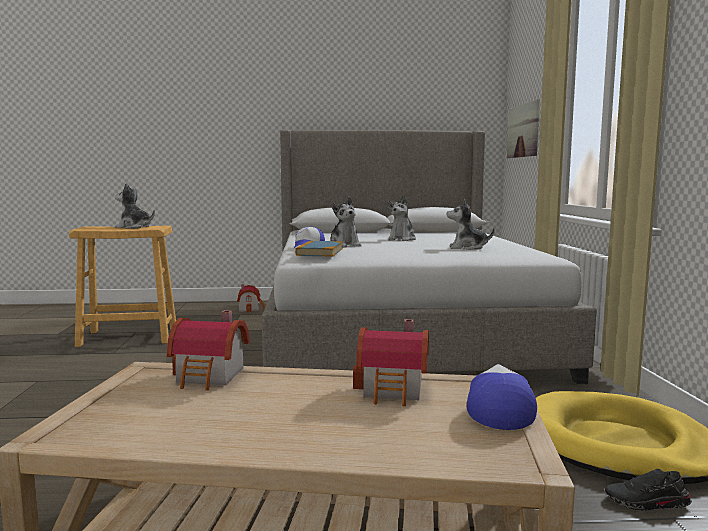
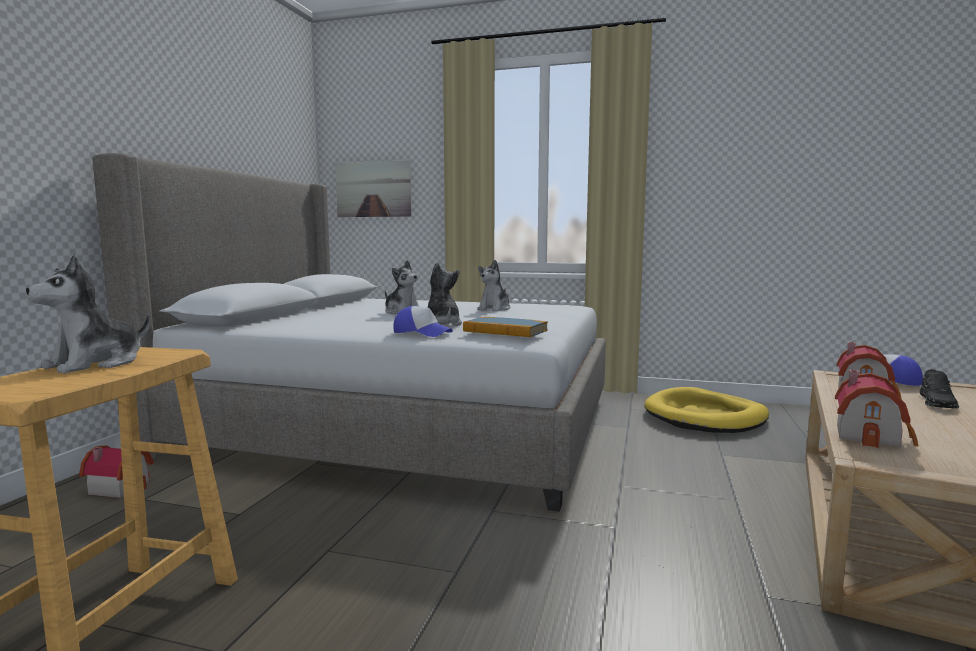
camera: 70 degrees left, 0 degrees up
plush toy [331,197,361,248] -> plush toy turned 105 degrees counterclockwise [428,262,462,326]
black shoe [604,469,692,511] -> black shoe moved to [919,369,959,408]

